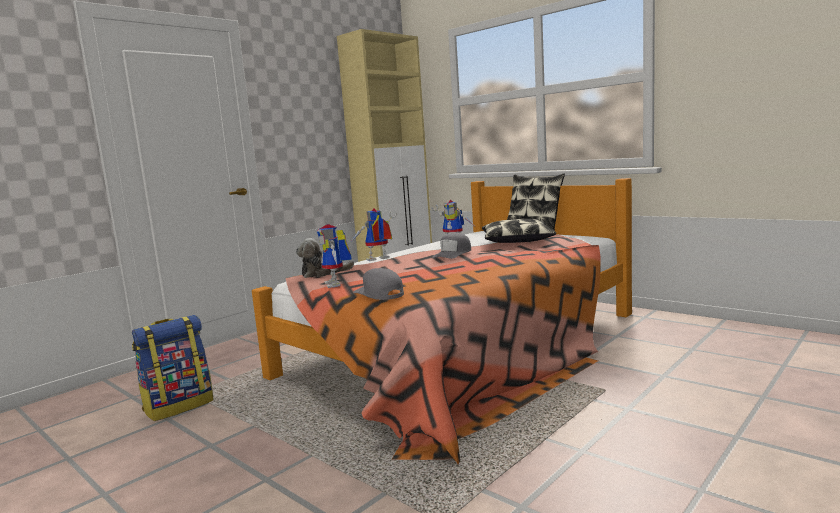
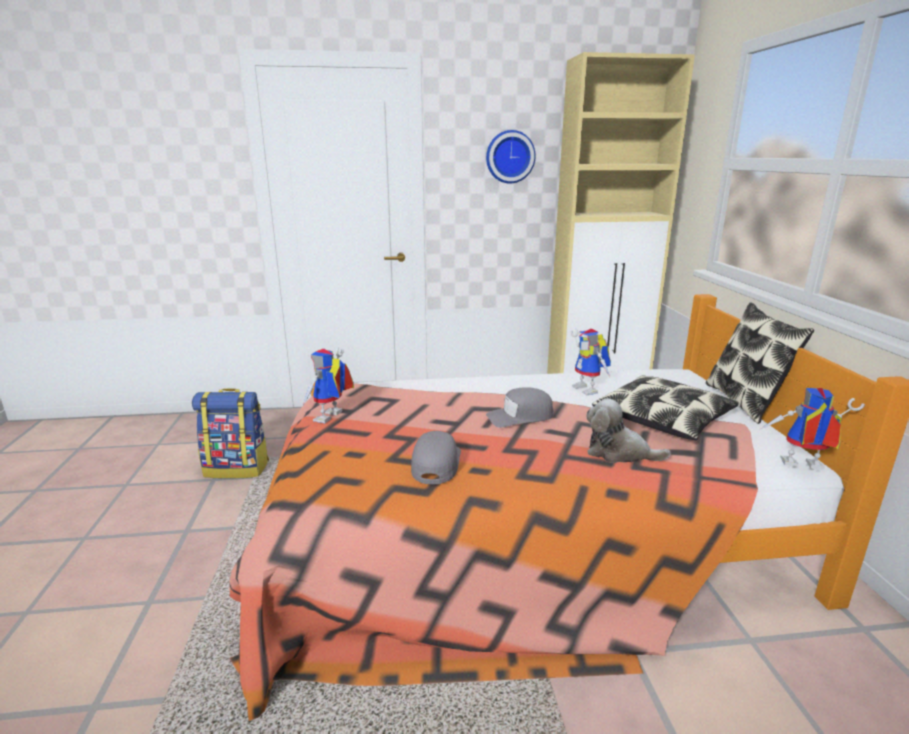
camera: 40 degrees right, 10 degrees up
plush toy [296,238,354,278] -> plush toy moved to [586,398,671,463]
toy robot [350,208,397,261] -> toy robot moved to [759,388,865,470]
grey cap [353,268,404,300] -> grey cap moved to [411,431,461,485]
none -> wall clock [486,130,536,184]

